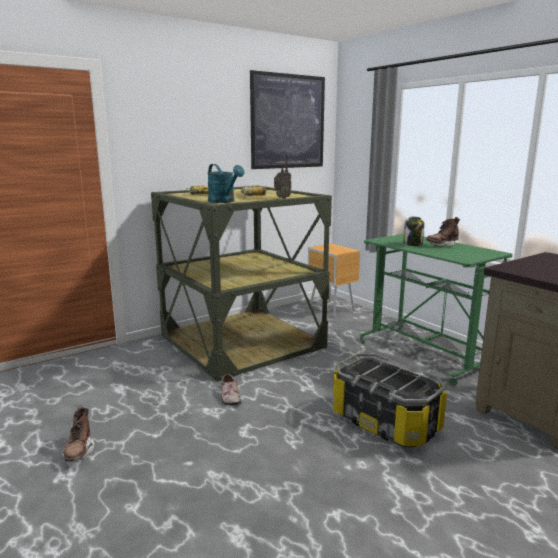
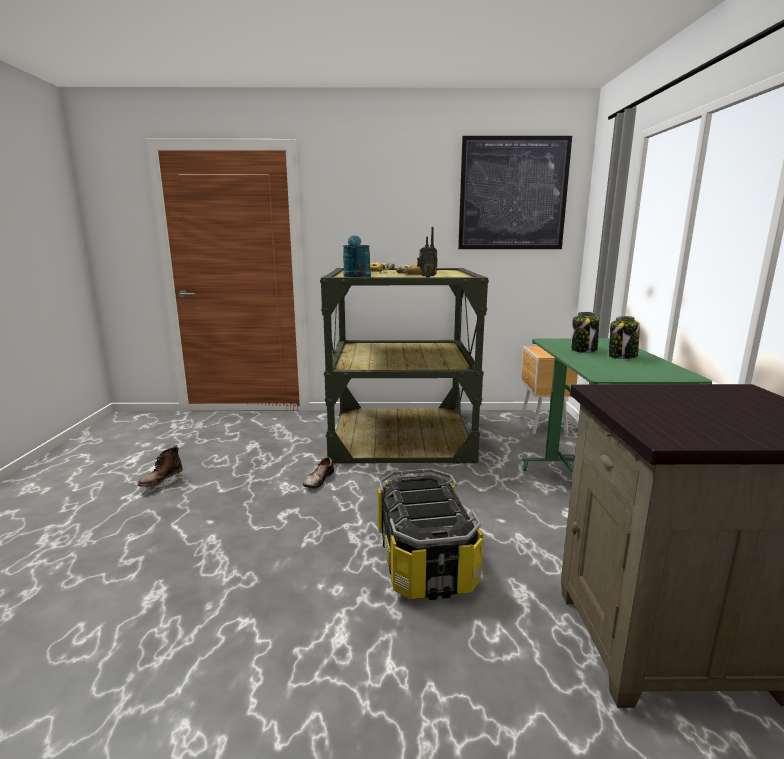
camera: 35 degrees right, 0 degrees up
brown boot [426,217,460,246] -> jar [609,316,640,359]

